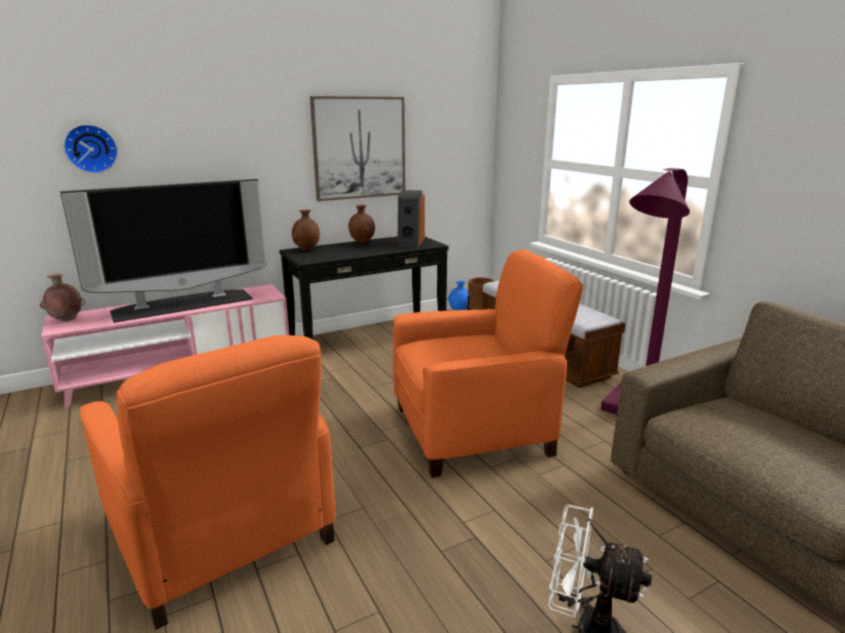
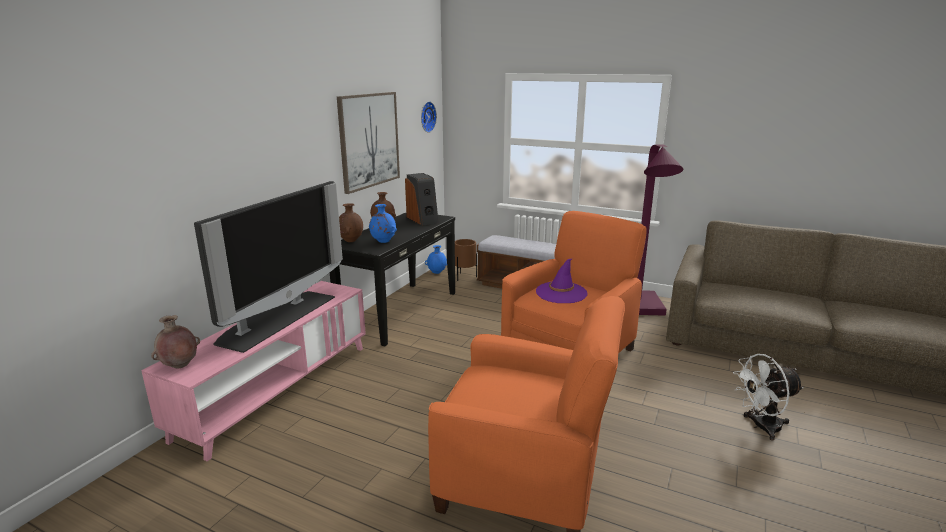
camera: 35 degrees left, 0 degrees up
wall clock [63,124,118,173] -> wall clock moved to [421,101,437,133]
none -> blue vase [369,204,397,243]
none -> purple hat [536,259,588,303]

